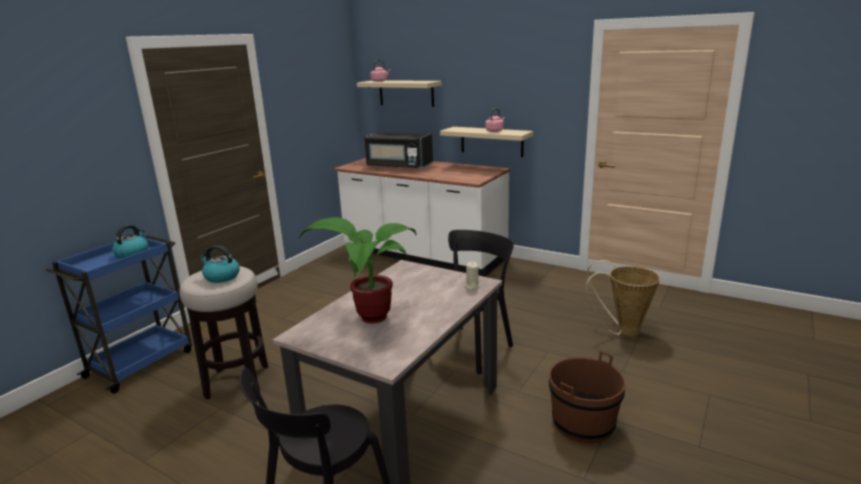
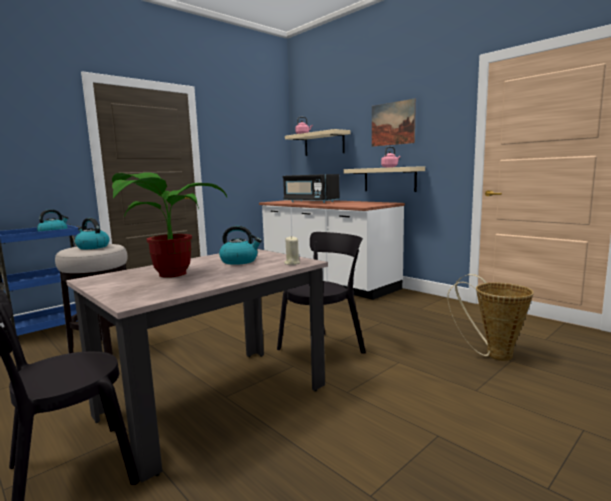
camera: 15 degrees right, 10 degrees down
brown bucket [549,351,626,443] -> none
none -> kettle [219,226,262,265]
none -> picture [372,99,416,147]

